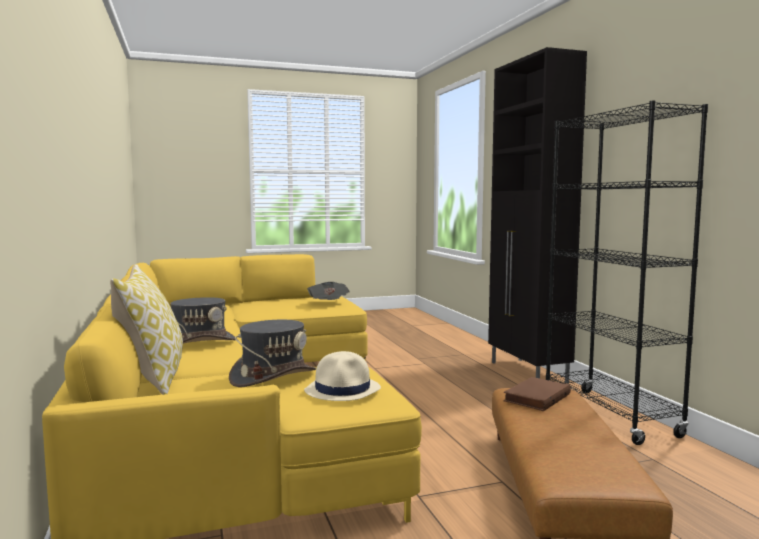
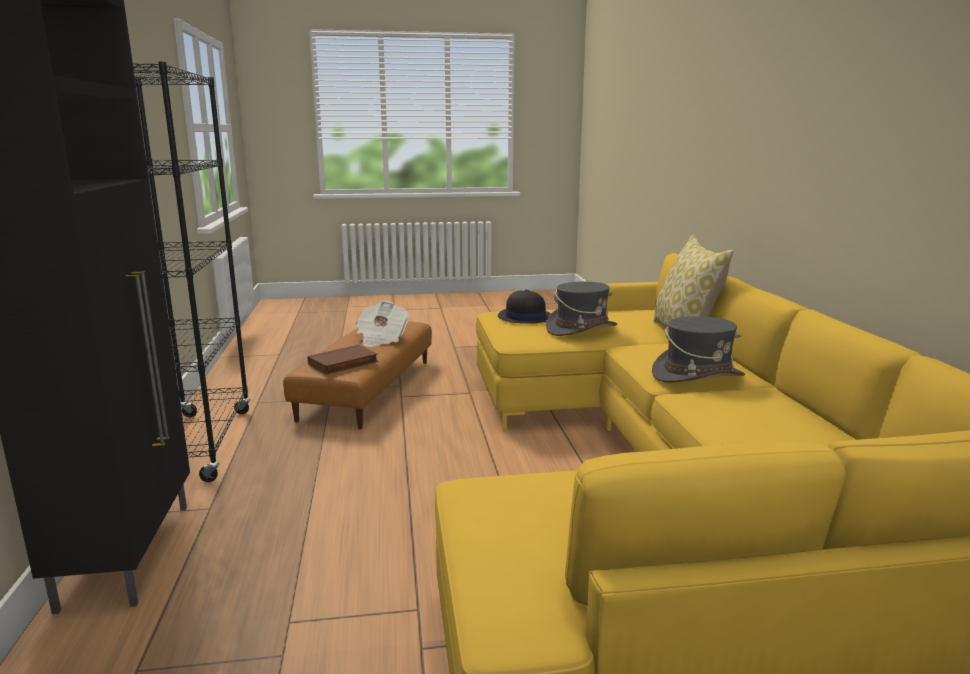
camera: 170 degrees left, 10 degrees up
beige hat [304,351,381,401] -> black hat [498,290,551,324]
newspaper [307,282,350,300] -> newspaper moved to [356,301,410,347]

